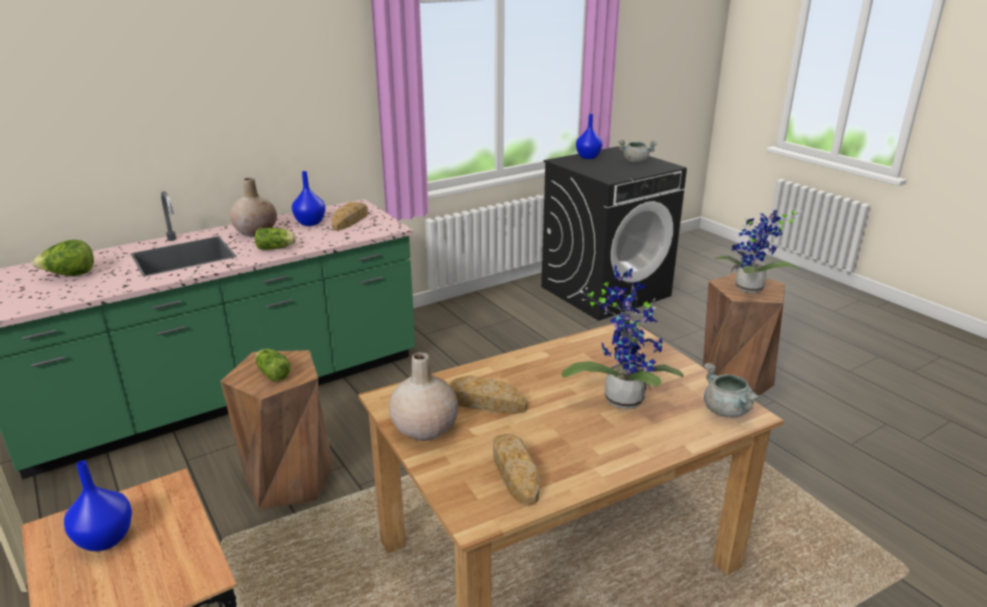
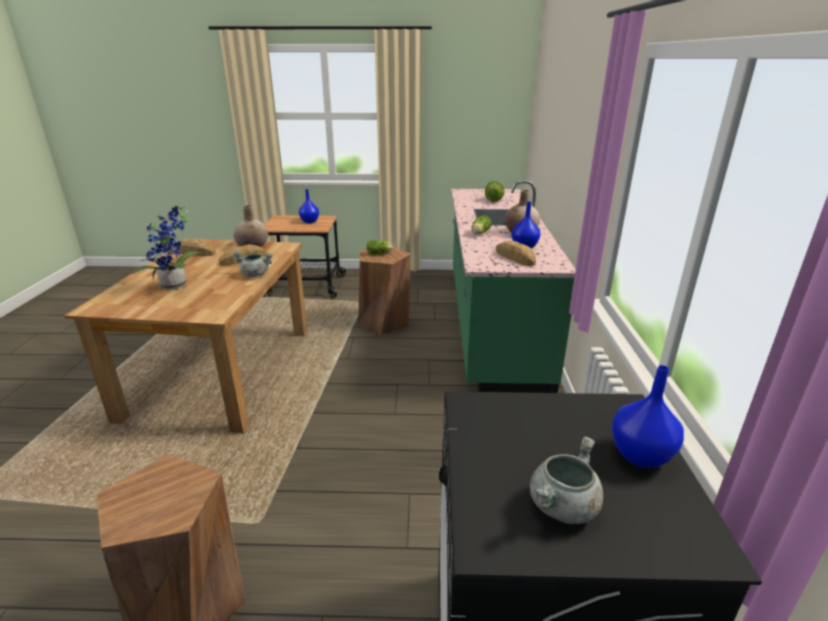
camera: 125 degrees right, 0 degrees up
grey cooking pot [704,363,760,417] -> grey cooking pot moved to [233,251,273,277]
potted plant [715,210,802,293] -> none

